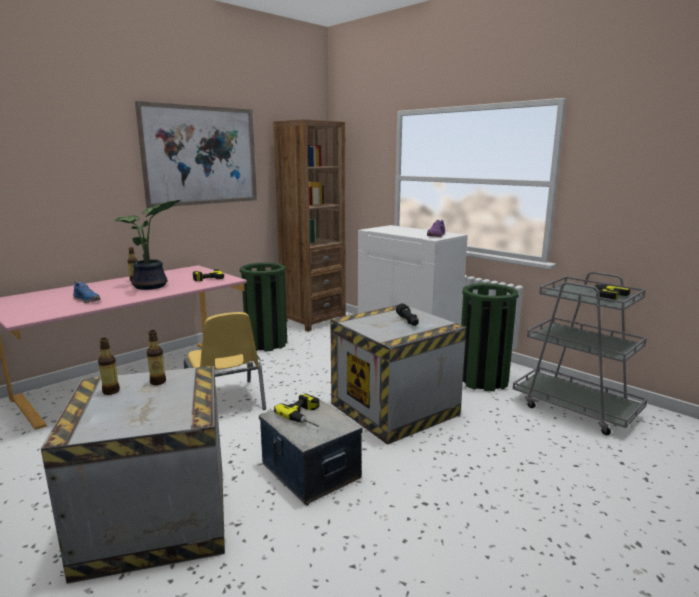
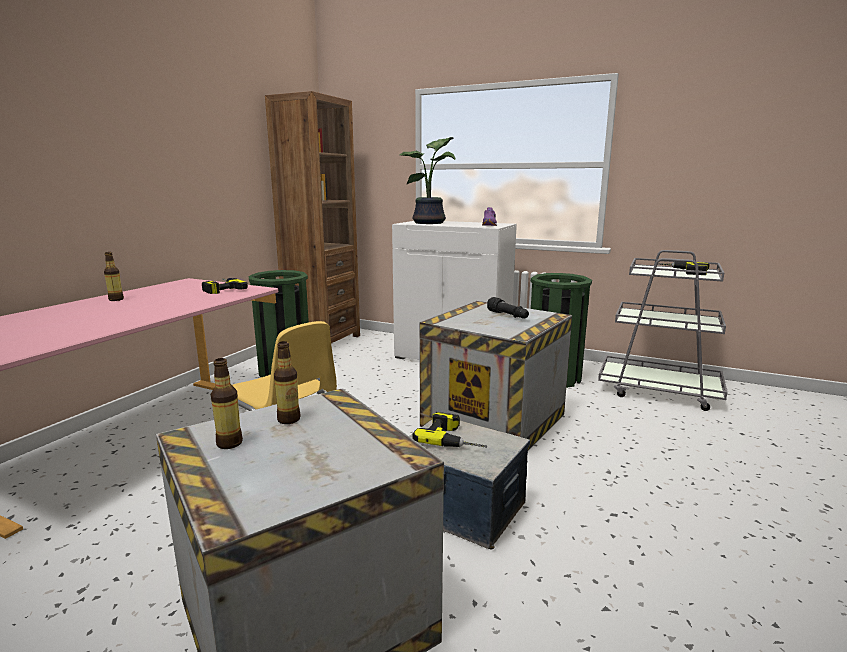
camera: 20 degrees left, 0 degrees up
blue shoe [73,281,101,303] -> none
potted plant [113,200,182,290] -> potted plant moved to [400,137,455,224]
picture [135,101,257,208] -> none

